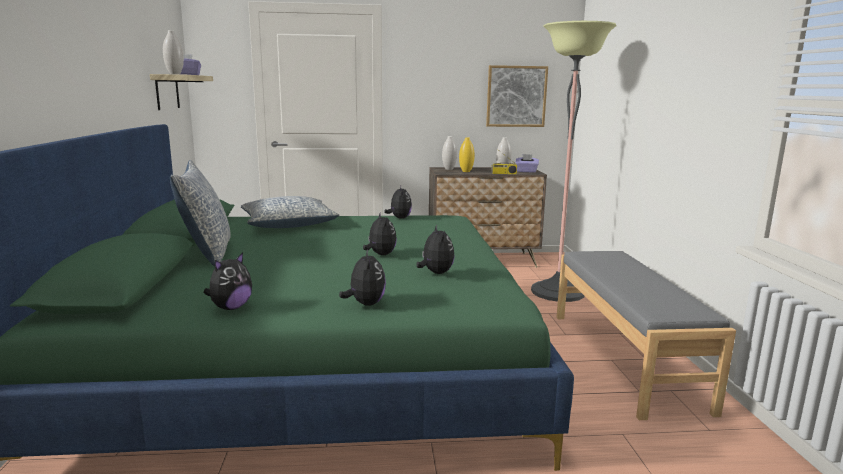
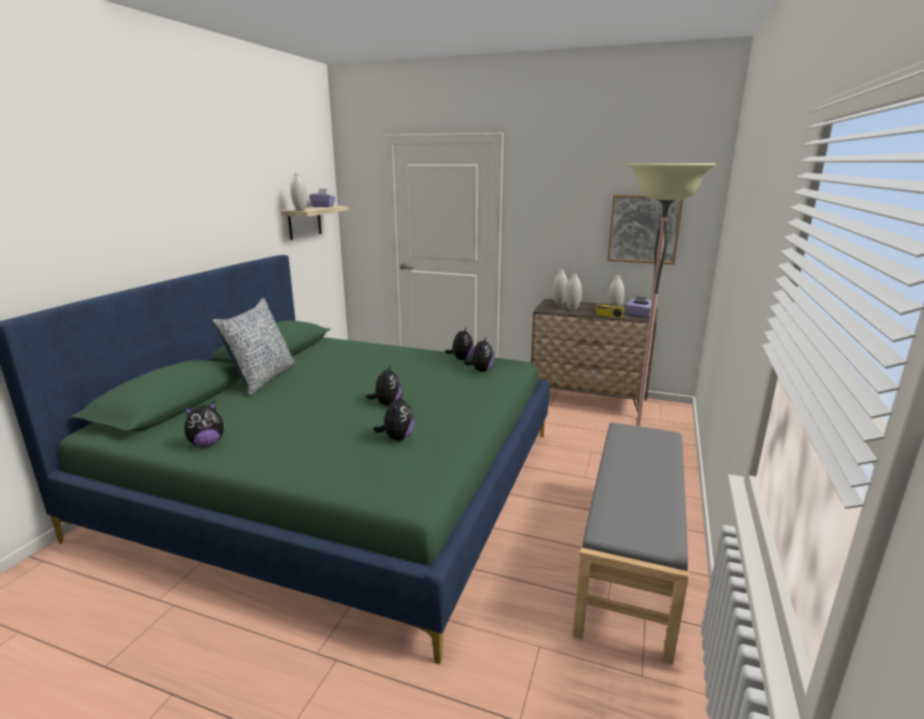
camera: 25 degrees right, 5 degrees up
pillow [240,196,339,228] -> none
plush toy [339,249,386,306] -> plush toy moved to [464,337,494,372]
yellow vase [459,137,475,172] -> white vase [565,274,582,310]

